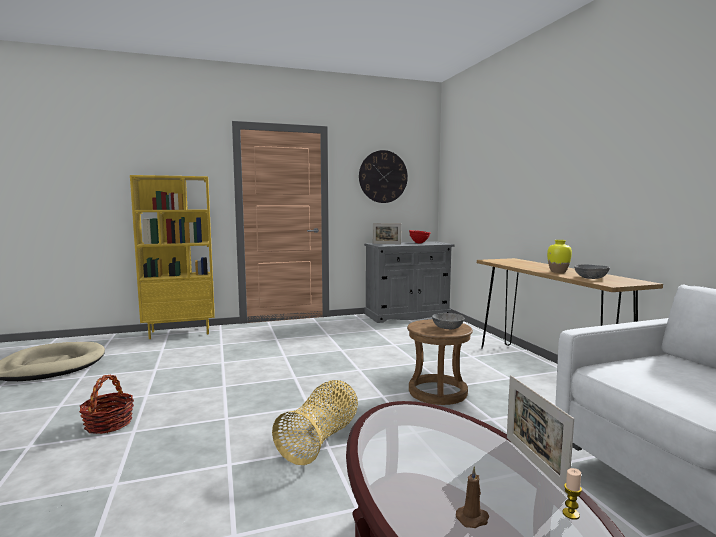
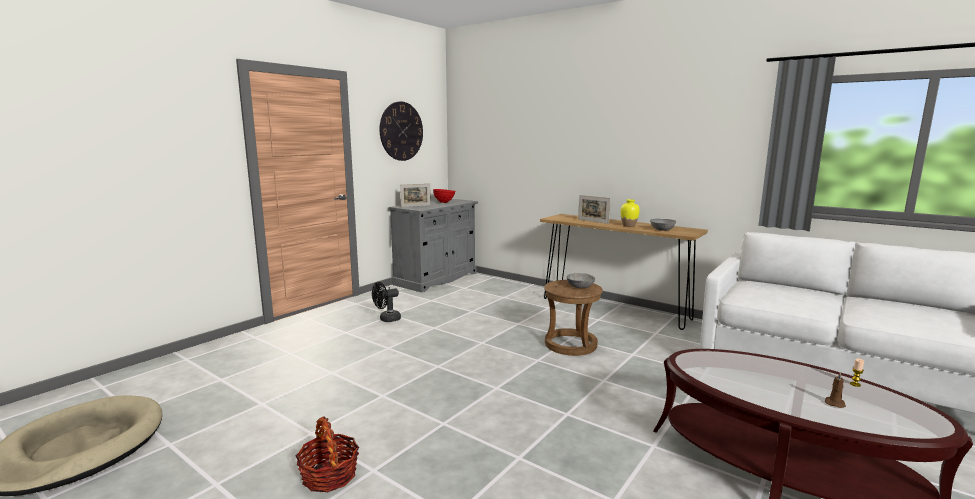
camera: 35 degrees left, 5 degrees up
yellow bookcase [130,175,215,339] -> none
basket [272,380,358,465] -> none
picture frame [507,375,574,495] -> picture frame moved to [578,195,611,224]
none -> black fan [372,282,401,322]

